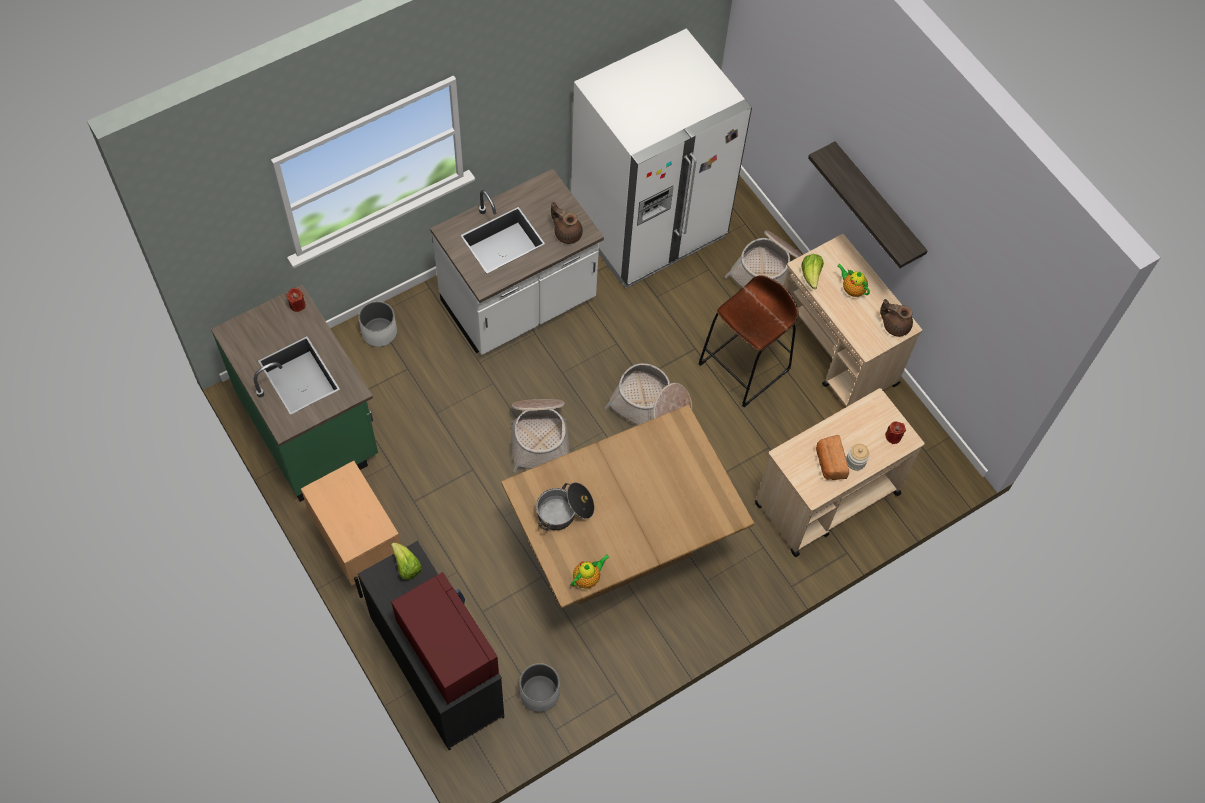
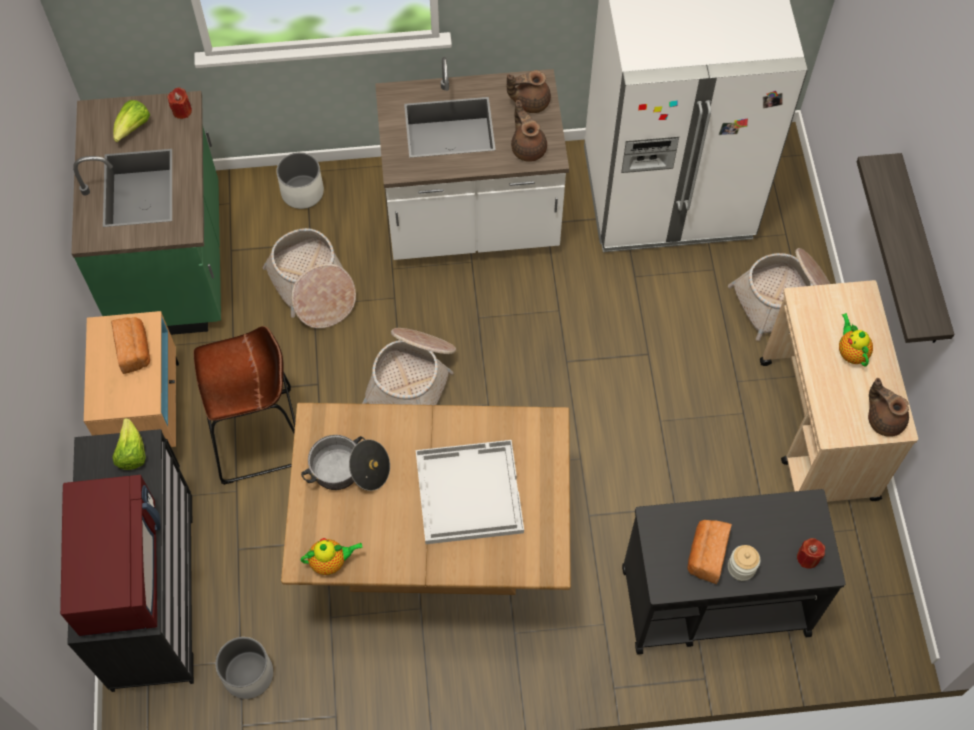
camera: 30 degrees right, 0 degrees up
basket [605,363,692,425] -> basket moved to [262,228,356,328]
brown stool [698,275,798,407] -> brown stool moved to [194,326,295,485]
beige cart [755,388,925,557] -> black cart [622,489,846,655]
lettuce [801,254,824,289] -> lettuce moved to [113,100,150,143]
none -> bread [111,317,150,374]
none -> white tray [416,440,524,544]
none -> brown teapot [507,70,551,113]

